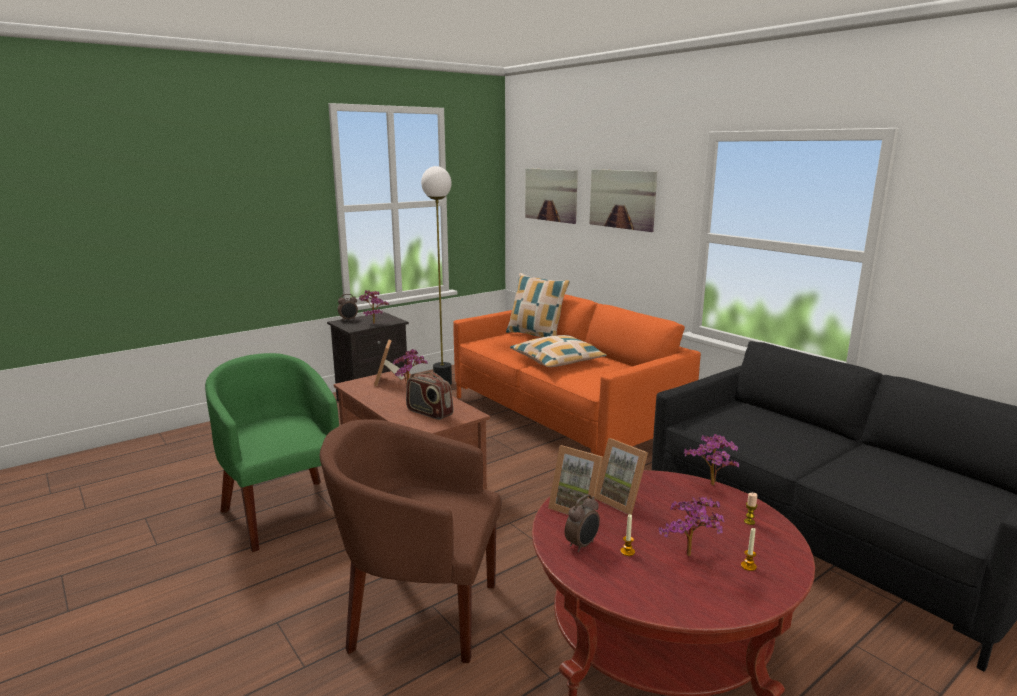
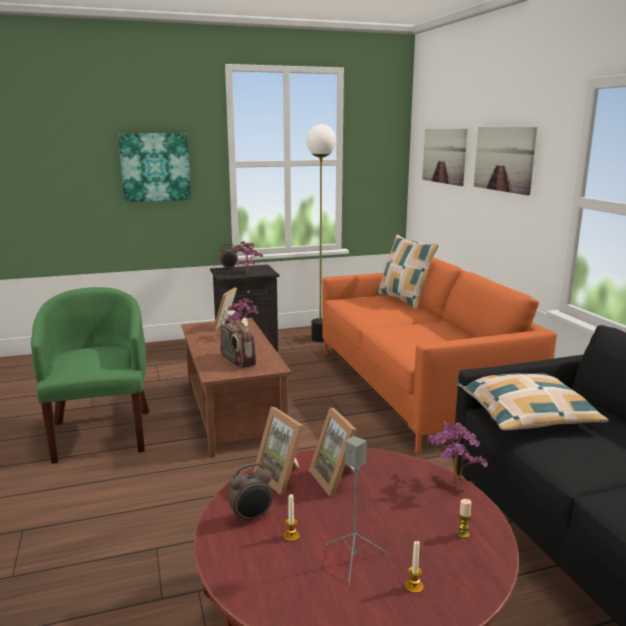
camera: 20 degrees right, 0 degrees up
brown armchair [320,419,502,663] -> none
pillow [510,335,607,367] -> pillow moved to [456,373,608,430]
potted plant [659,497,725,556] -> grey speaker [326,436,388,587]
none -> picture [118,133,191,202]

